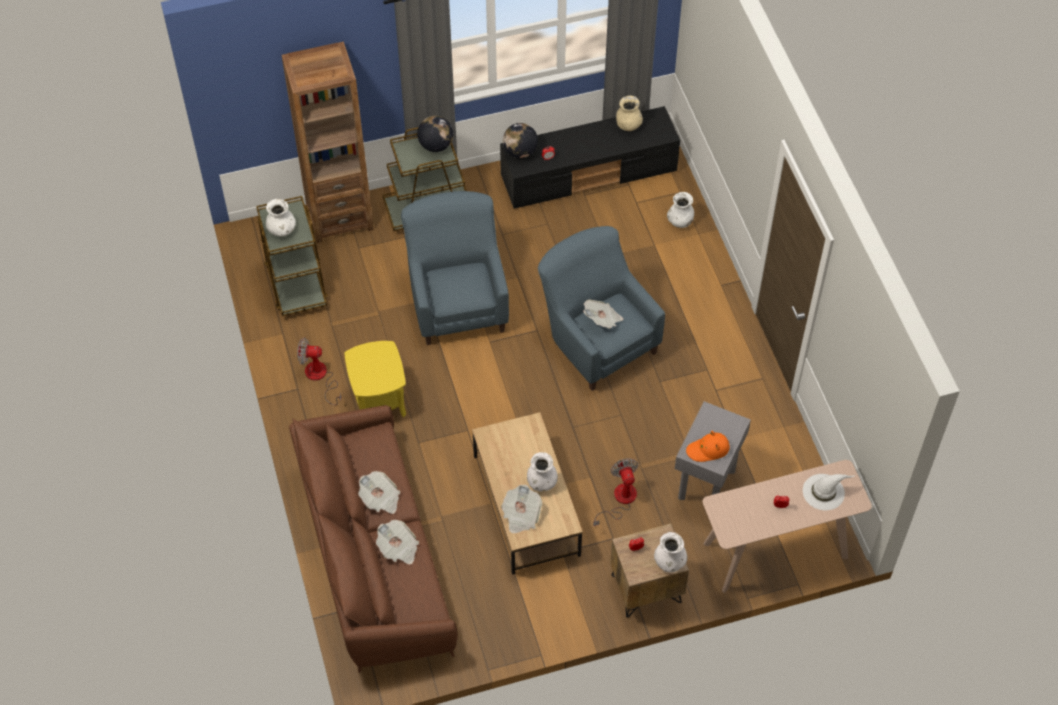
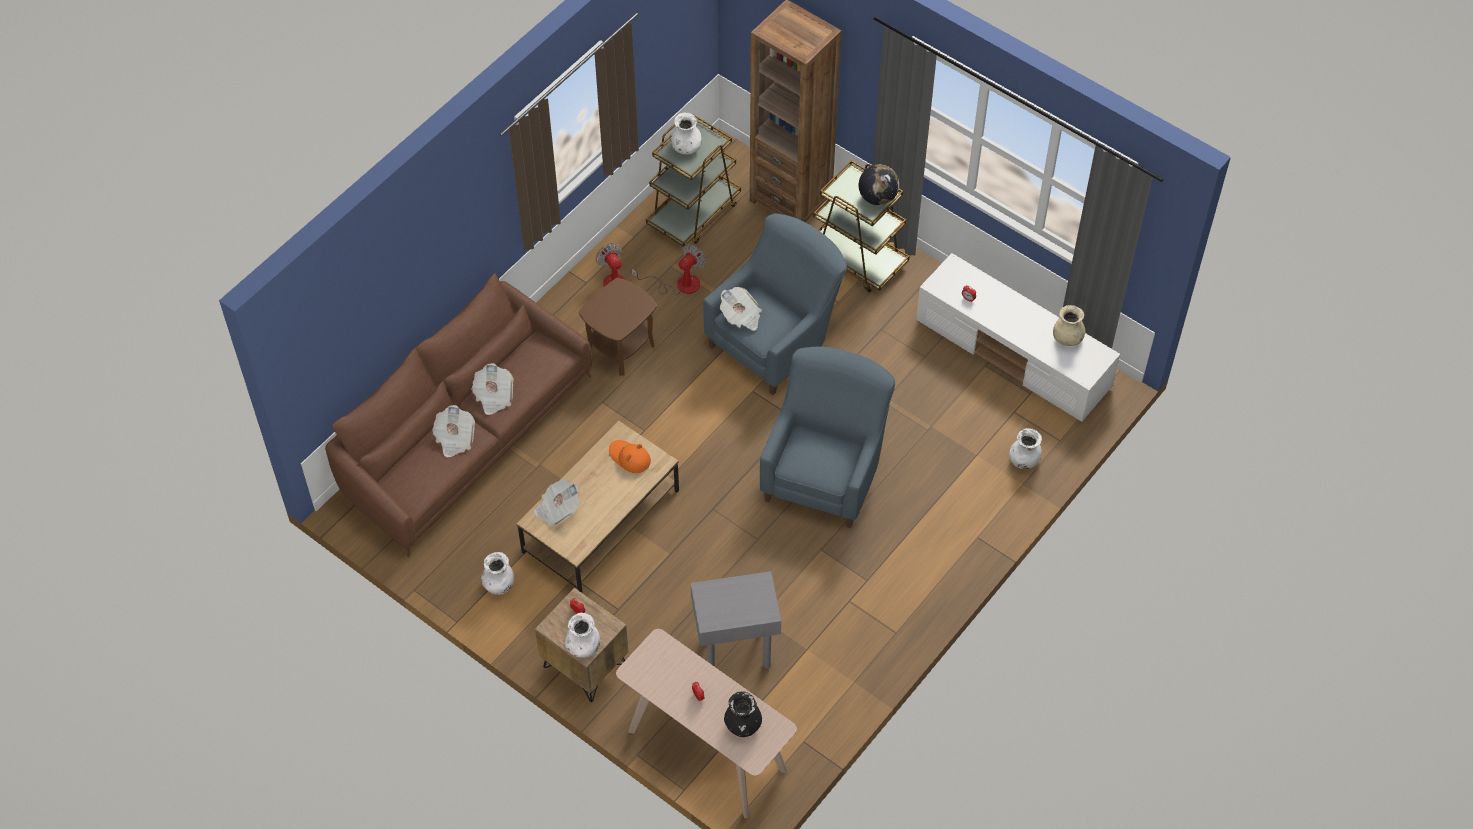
camera: 55 degrees right, 0 degrees up
yellow side table [345,341,406,417] -> brown side table [579,278,657,376]
black tv stand [500,106,680,209] -> white tv stand [916,253,1120,422]
globe [503,123,538,158] -> none
white vase [527,452,558,491] -> white vase moved to [481,552,514,595]
newspaper [583,299,623,329] -> newspaper moved to [720,287,762,331]
fan [593,458,639,526] -> fan moved to [631,244,706,295]
orange hat [686,431,730,462] -> orange hat moved to [609,440,651,473]
white hat [803,474,855,510] -> black vase [724,691,762,737]

